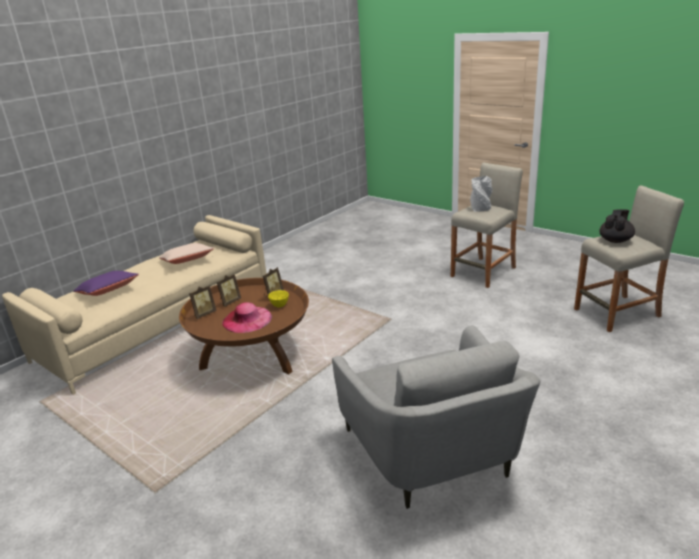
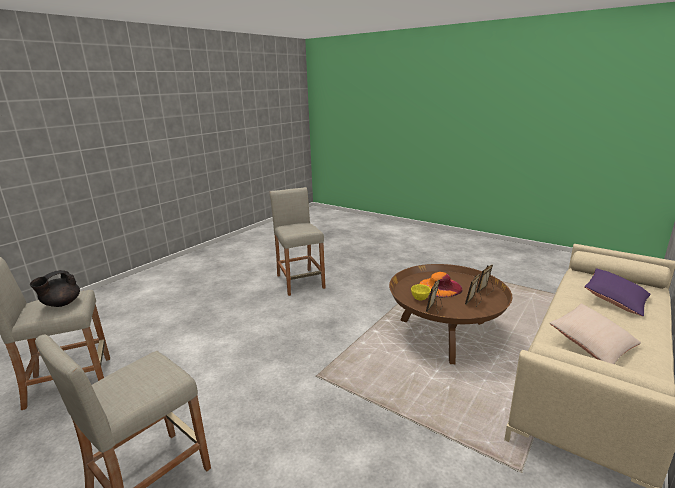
camera: 175 degrees right, 5 degrees down
pink hat [222,302,272,333] -> orange hat [419,272,462,298]
grey armchair [332,325,540,509] -> beige stool [269,187,325,296]
grey vase [470,176,492,212] -> none

